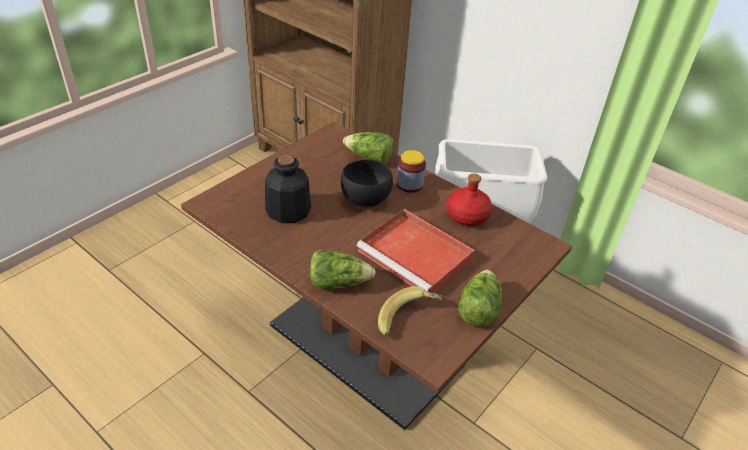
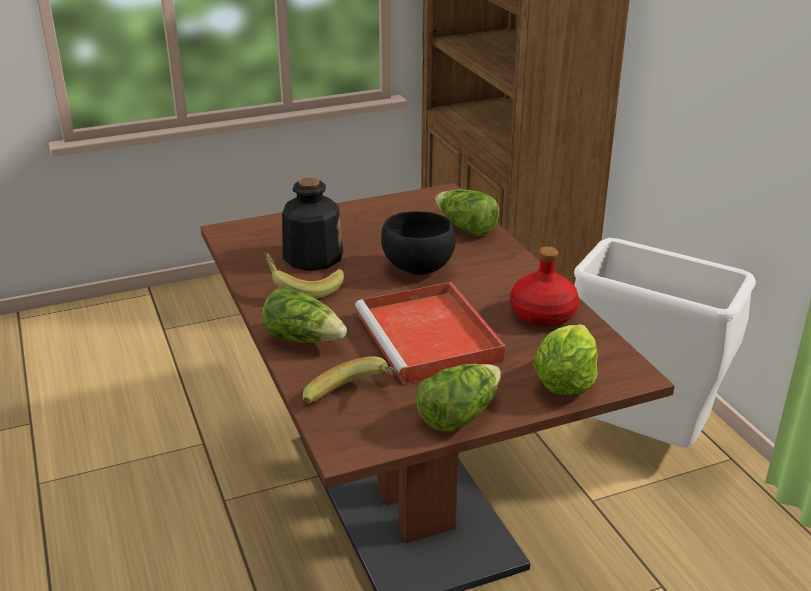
camera: 30 degrees right, 10 degrees down
jar [396,150,426,193] -> none
none -> banana [264,252,344,299]
none -> lettuce [533,324,598,395]

